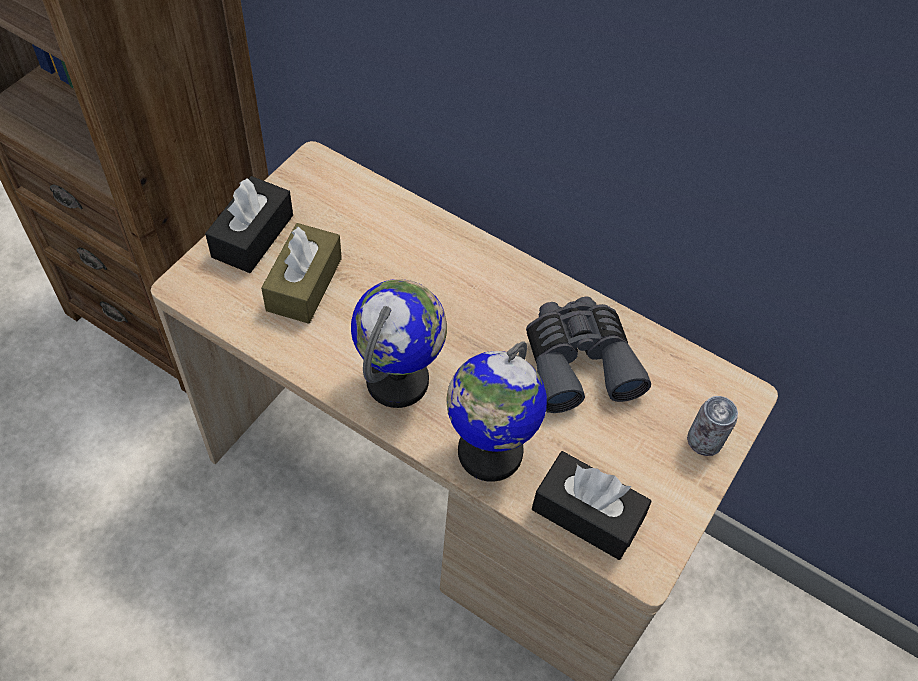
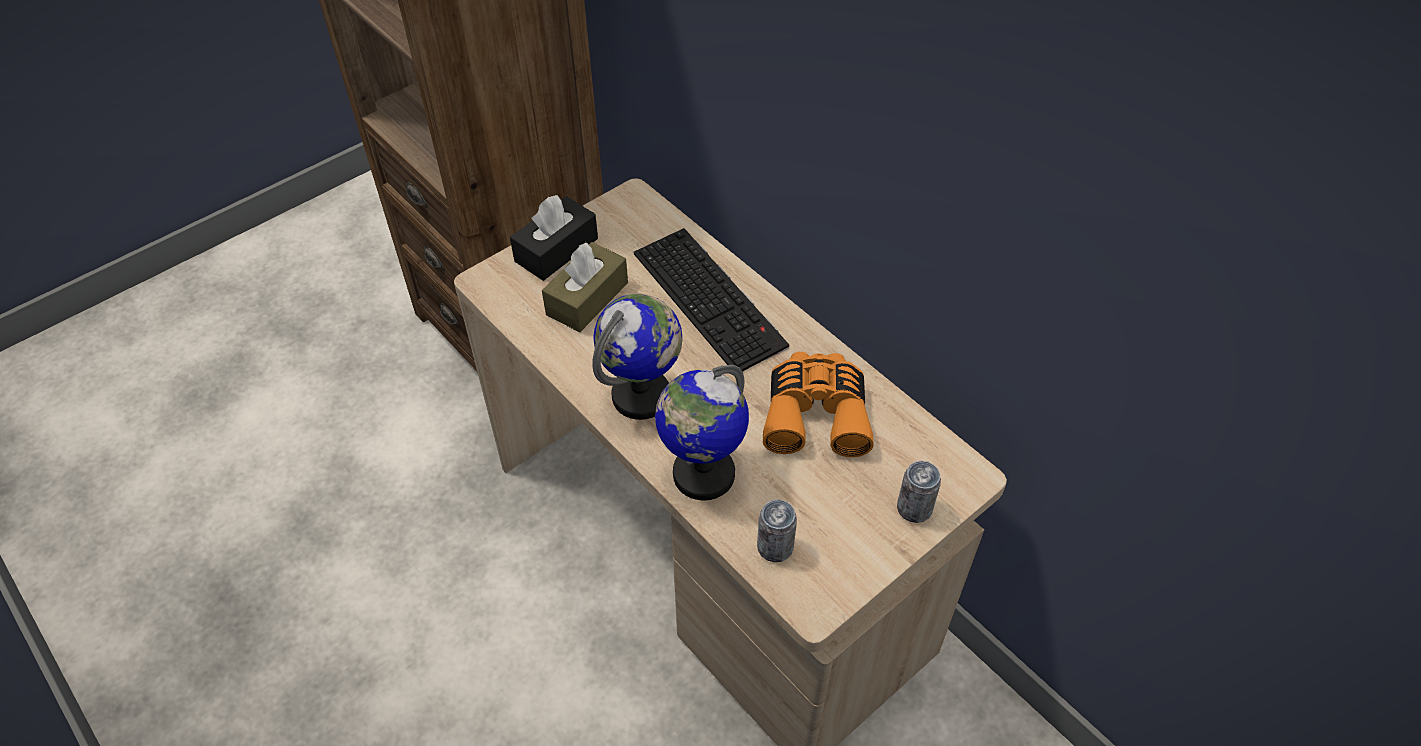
camera: 20 degrees right, 5 degrees down
grey binoculars [526,296,651,413] -> orange binoculars [763,352,874,457]
black tissue box [532,451,652,560] -> can [757,499,797,562]
none -> keyboard [634,228,789,372]

